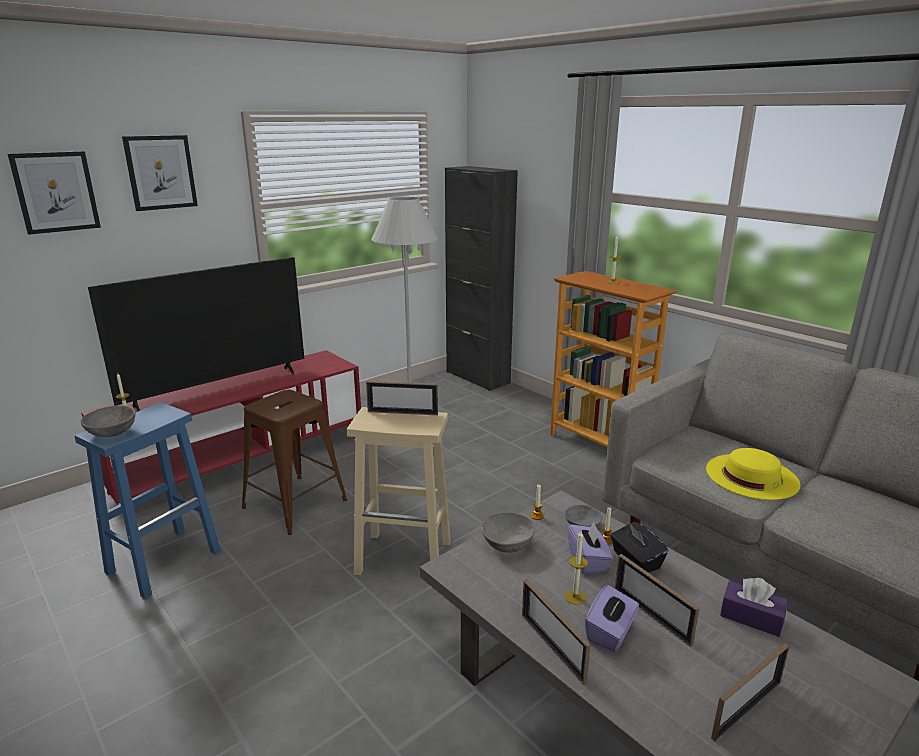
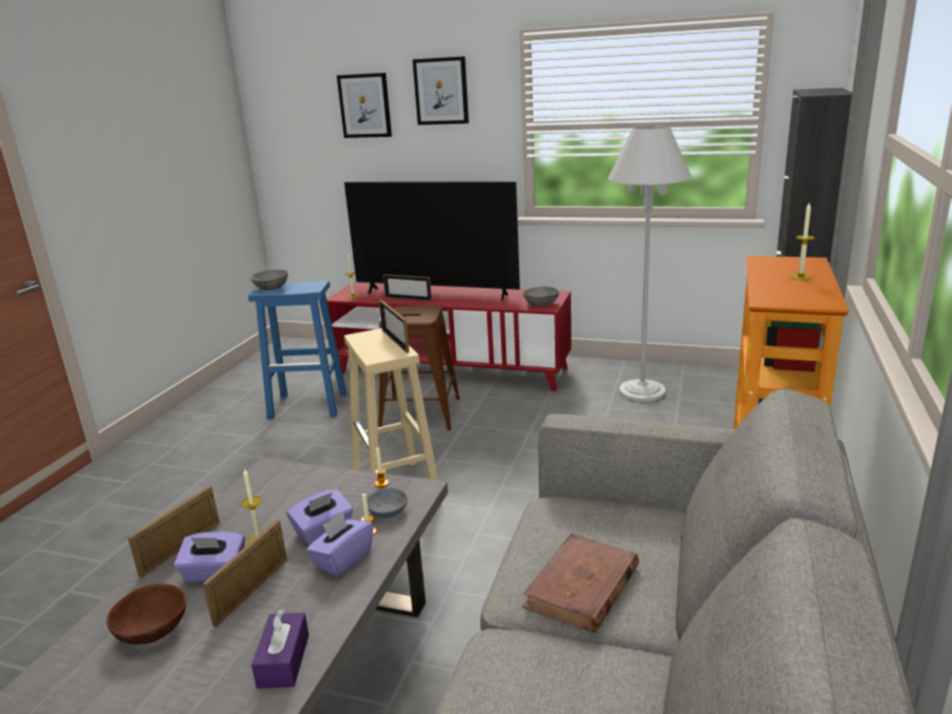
camera: 60 degrees right, 0 degrees up
grey bowl [482,512,535,553] -> grey bowl moved to [523,286,559,306]
black tissue box [611,522,668,573] -> purple tissue box [306,512,373,577]
yellow hat [706,448,800,500] -> brown book [522,534,639,633]
picture frame [711,643,789,742] -> picture frame moved to [383,274,432,301]
none -> brown bowl [107,584,187,644]

